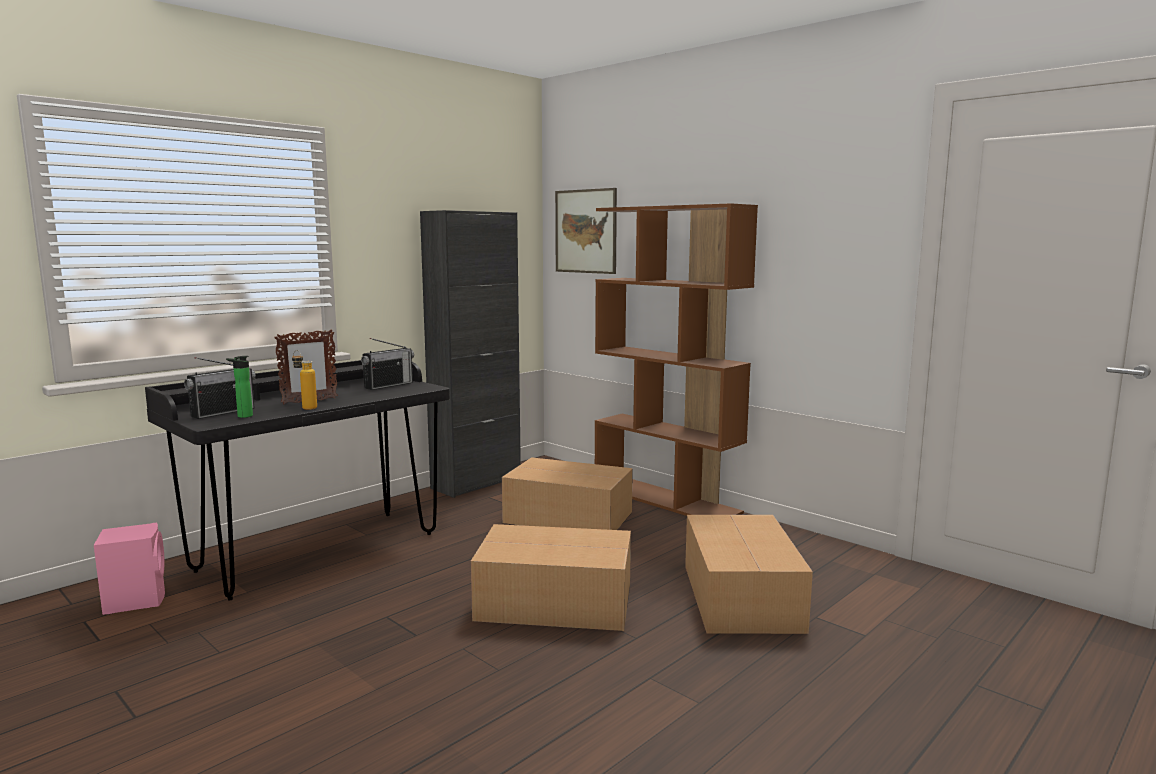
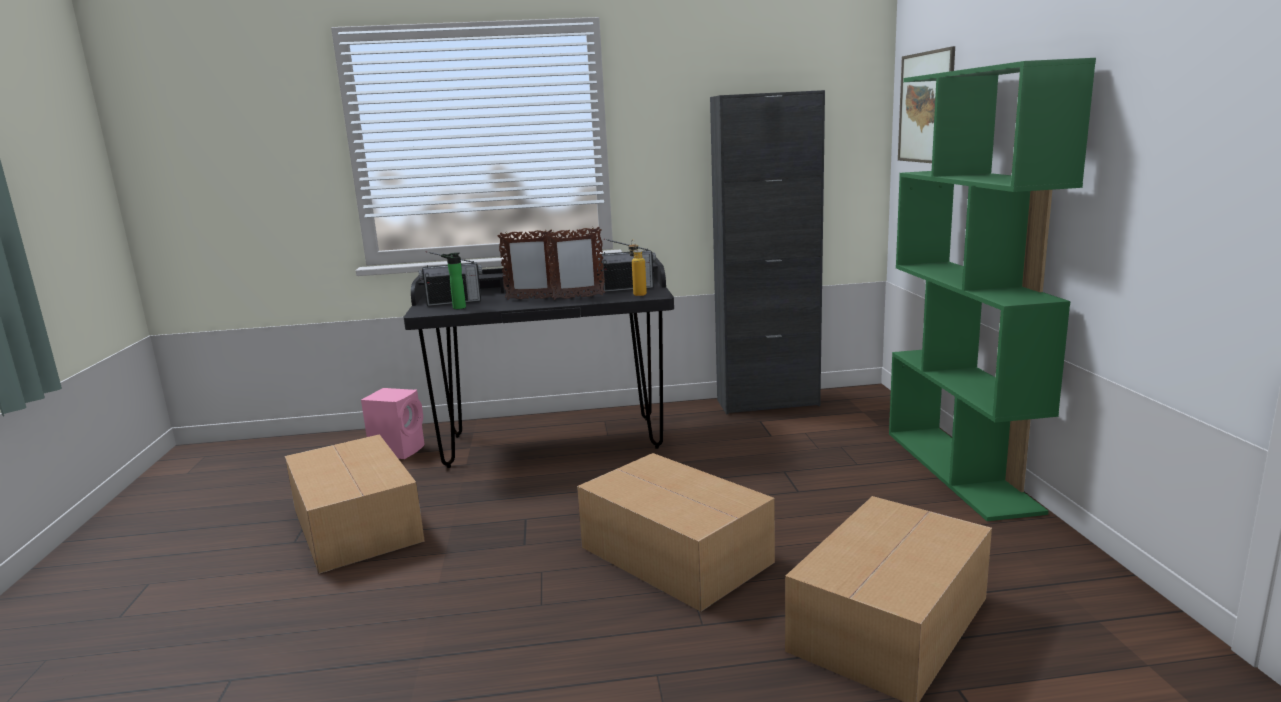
camera: 40 degrees right, 5 degrees up
bottle [292,350,317,410] -> bottle moved to [628,239,647,296]
cardboard box [502,457,633,530] -> cardboard box moved to [285,434,425,574]
brown bookcase [595,203,758,516] -> green bookcase [889,58,1096,521]
none -> picture frame [545,227,605,300]

